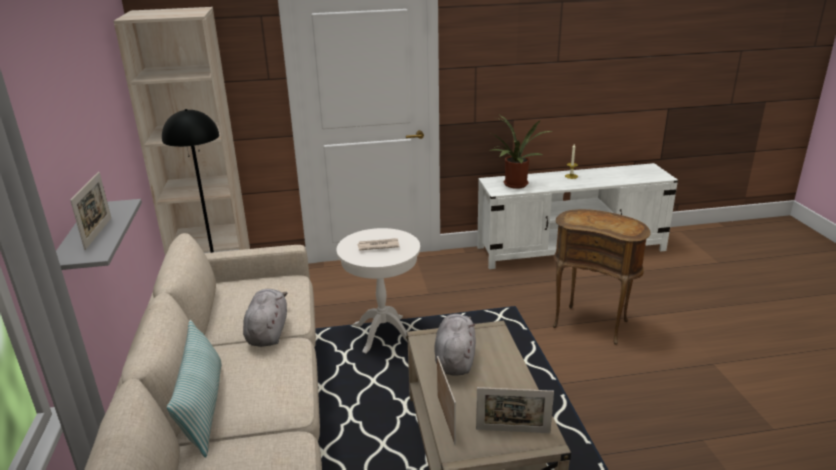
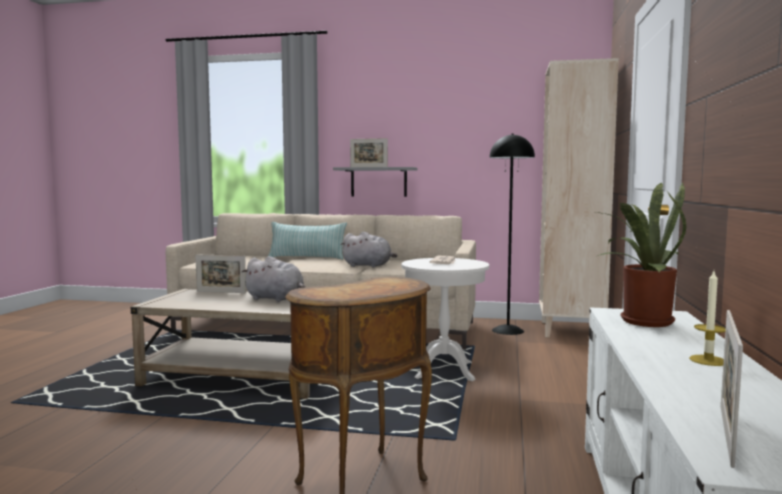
camera: 110 degrees right, 20 degrees down
picture frame [476,387,554,433] -> picture frame moved to [721,310,743,468]

